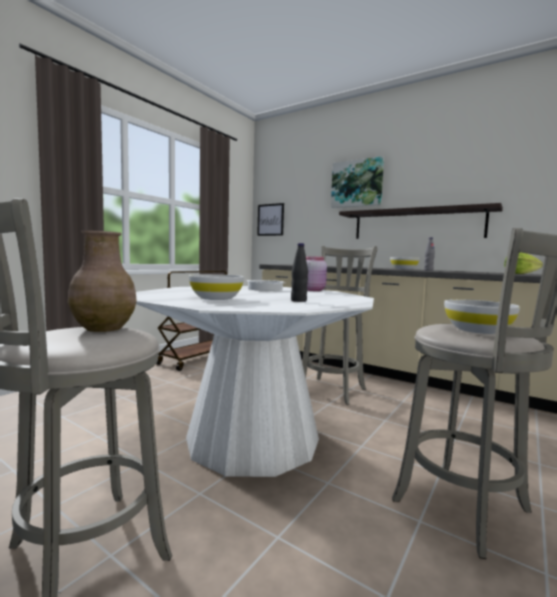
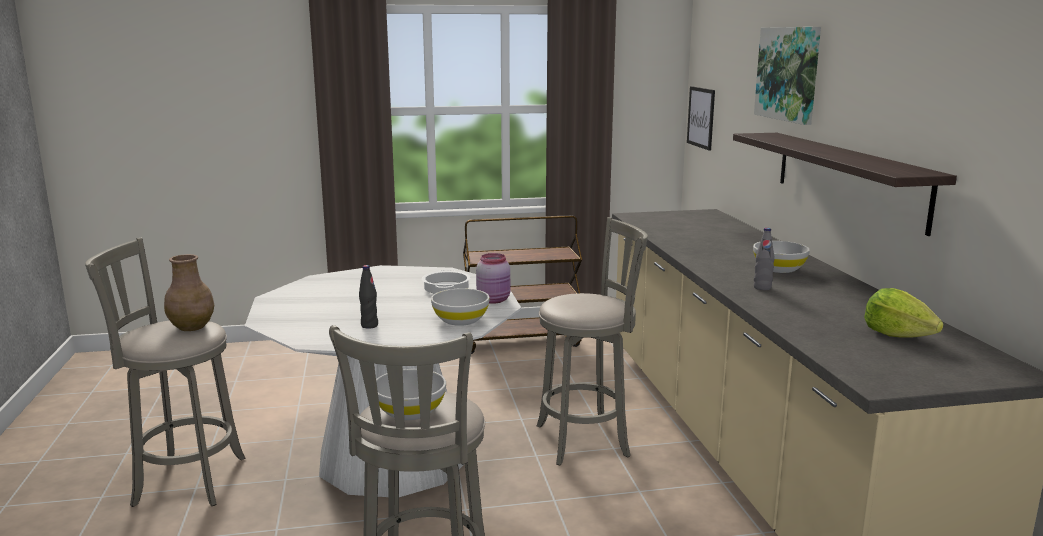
camera: 45 degrees right, 10 degrees up
white bowl [189,274,244,300] -> white bowl moved to [431,288,490,326]

